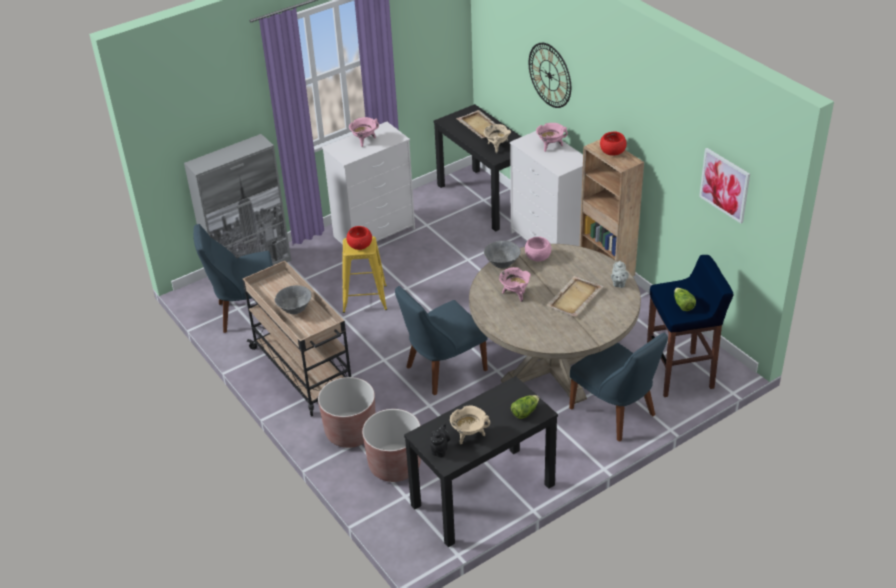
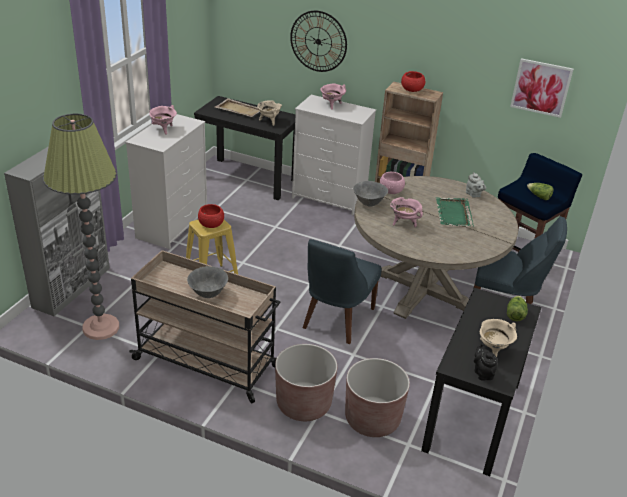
camera: 35 degrees left, 5 degrees down
blue chair [193,224,273,333] -> floor lamp [43,114,119,340]
beige tray [546,276,603,317] -> green tray [436,197,474,227]

